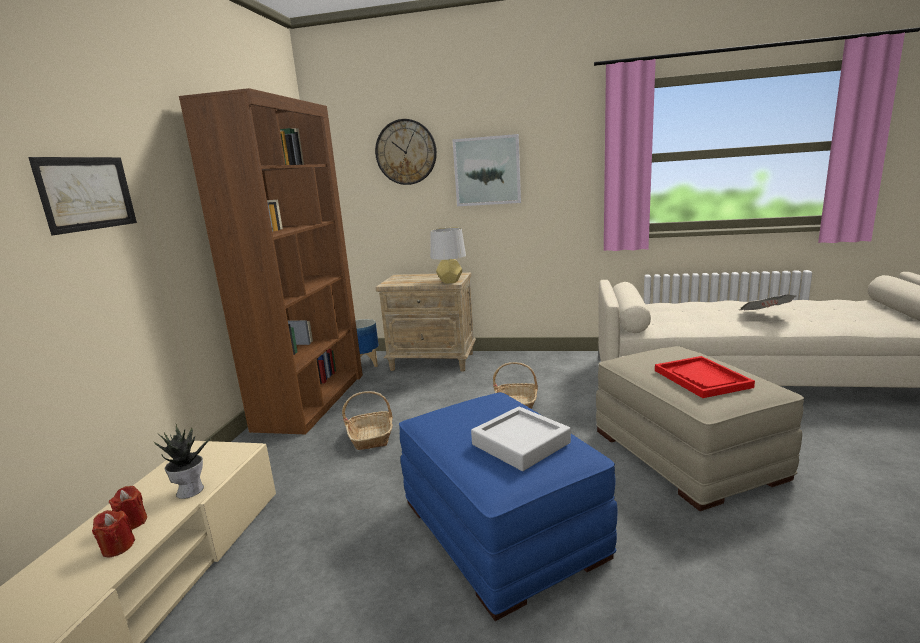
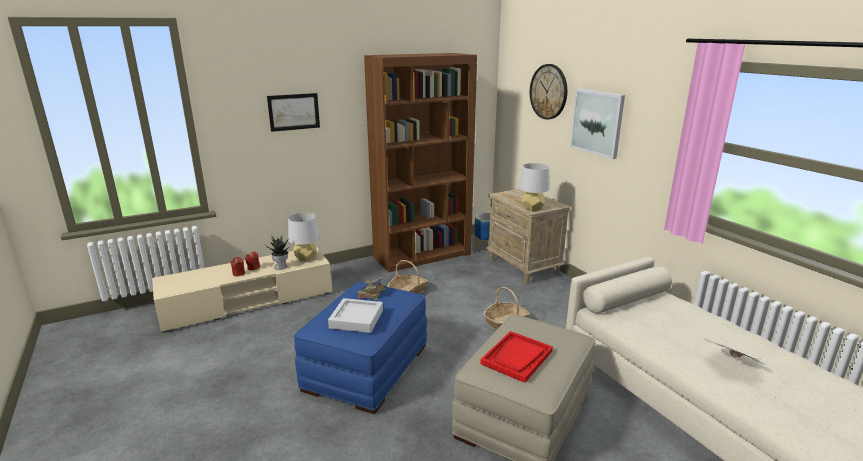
camera: 50 degrees right, 5 degrees up
none -> grey table lamp [288,213,320,261]
none -> book [357,277,386,300]

